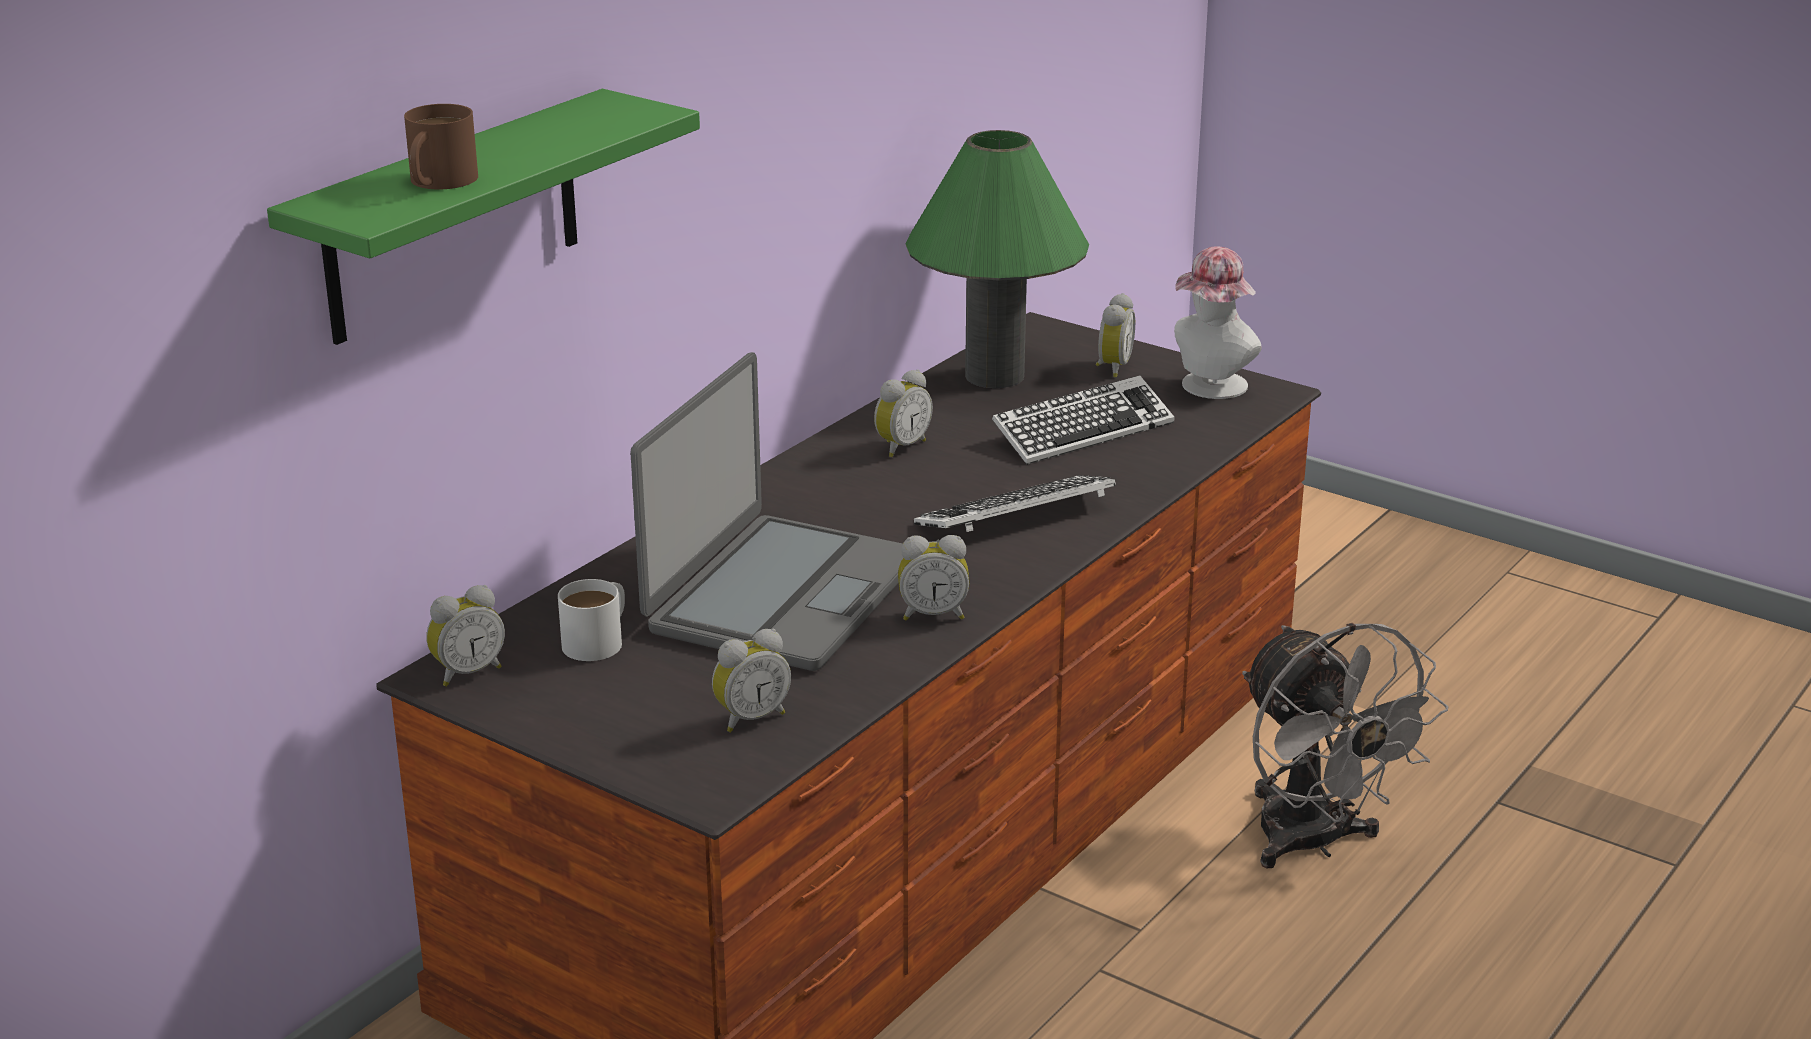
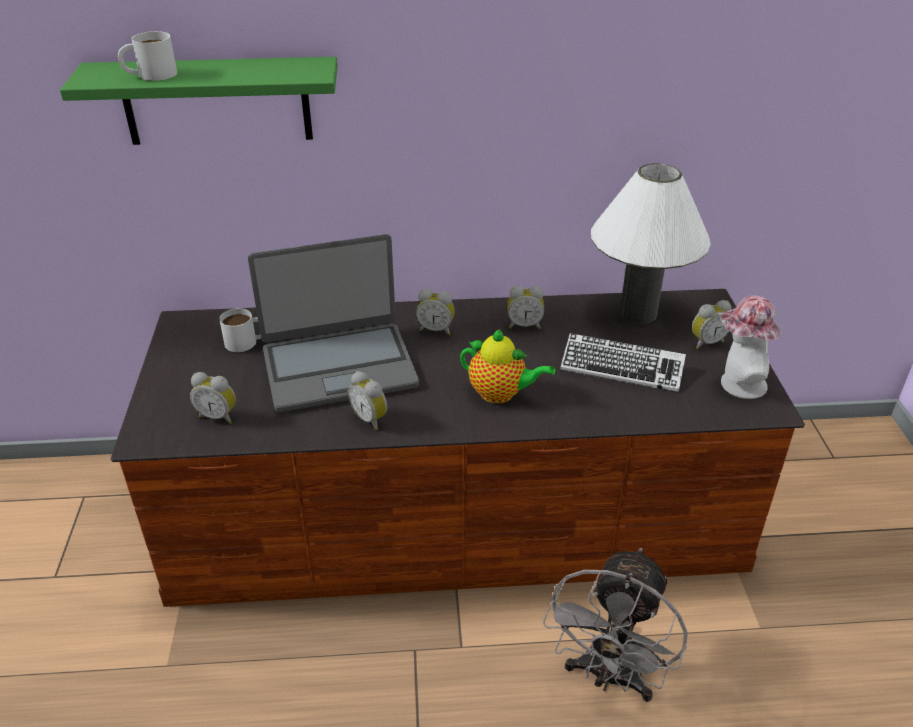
camera: 50 degrees right, 10 degrees up
brown mug [404,104,478,189] -> white mug [118,31,177,81]
alarm clock [426,585,505,686] -> alarm clock moved to [416,289,455,335]
green table lamp [905,130,1089,388] -> white table lamp [591,163,711,324]
keyboard [914,475,1116,532] -> teapot [460,329,555,403]

